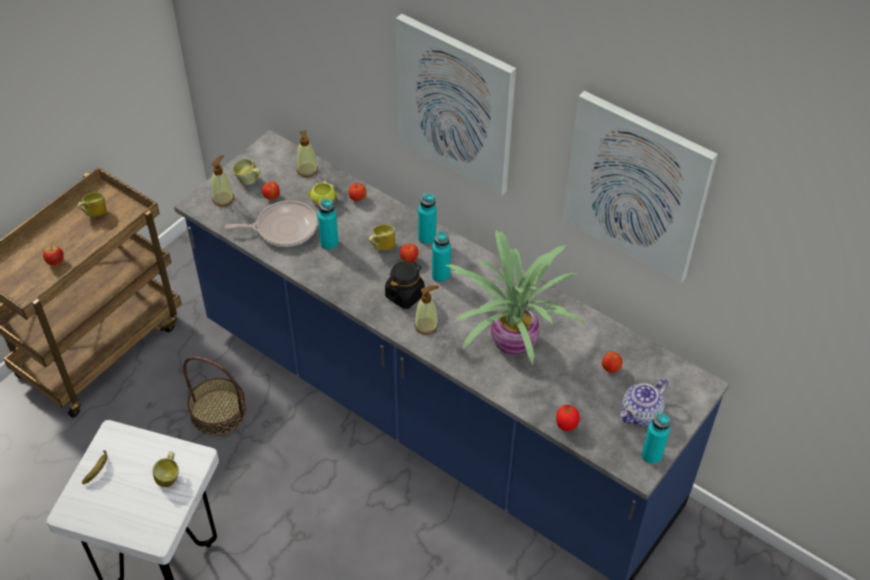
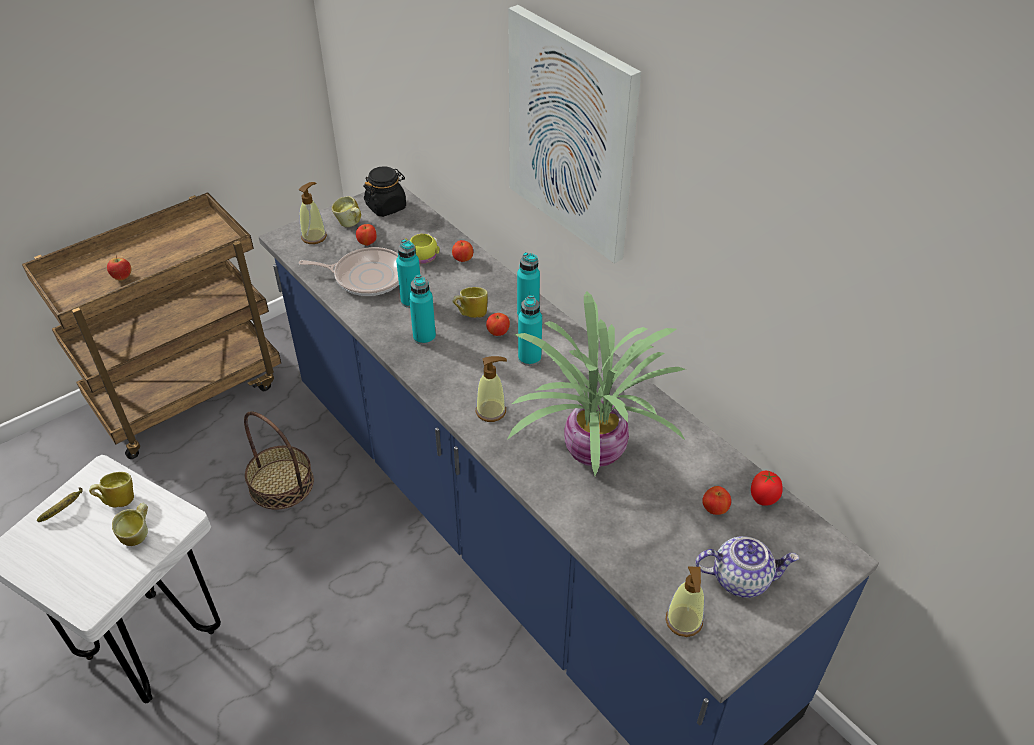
camera: 15 degrees right, 5 degrees down
mug [77,192,106,217] -> mug moved to [89,472,134,507]
soap dispenser [297,130,318,177] -> soap dispenser moved to [665,567,705,637]
black jar [385,261,425,309] -> black jar moved to [364,166,406,217]
tomato [556,405,580,431] -> tomato moved to [751,471,783,506]
picture [563,91,718,283] -> none
teapot [620,378,668,426] -> teapot turned 150 degrees counterclockwise [695,536,799,598]
turquoise bottle [641,412,670,464] -> turquoise bottle moved to [409,275,436,345]

